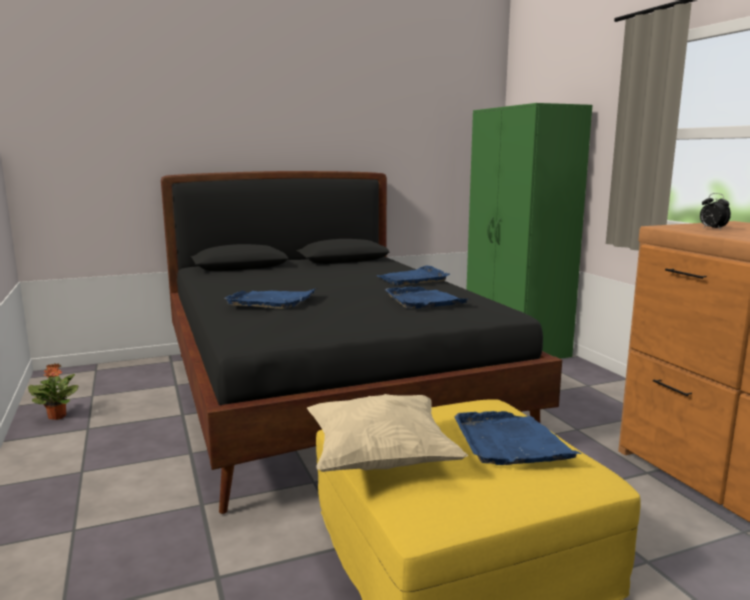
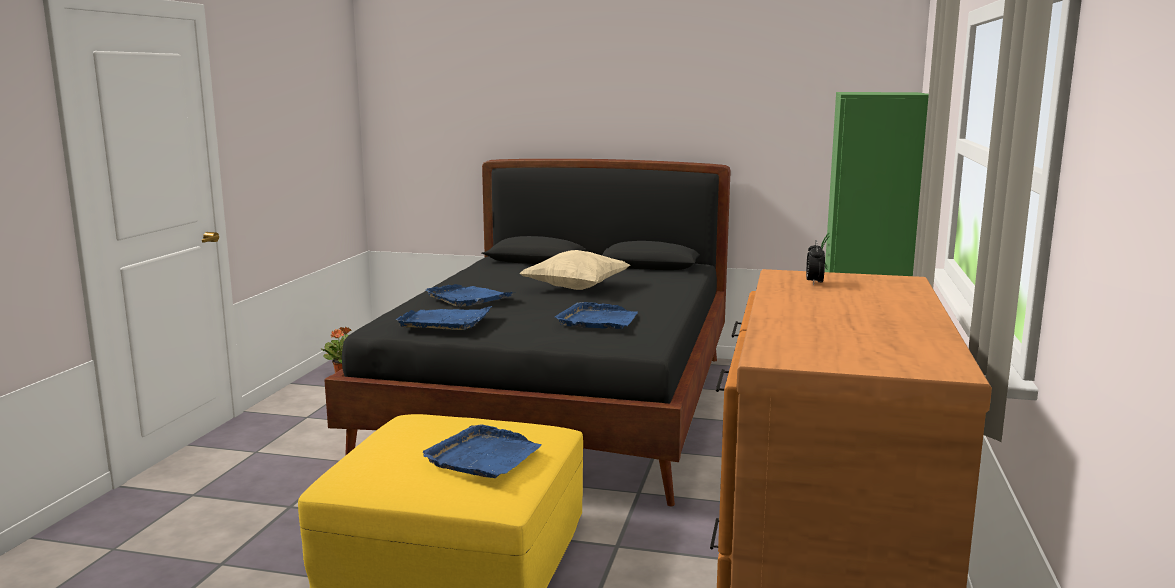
camera: 35 degrees right, 0 degrees up
beige pillow [307,394,468,472] -> beige pillow moved to [519,250,630,290]
blue tray [376,266,450,285] -> blue tray moved to [396,306,492,330]

